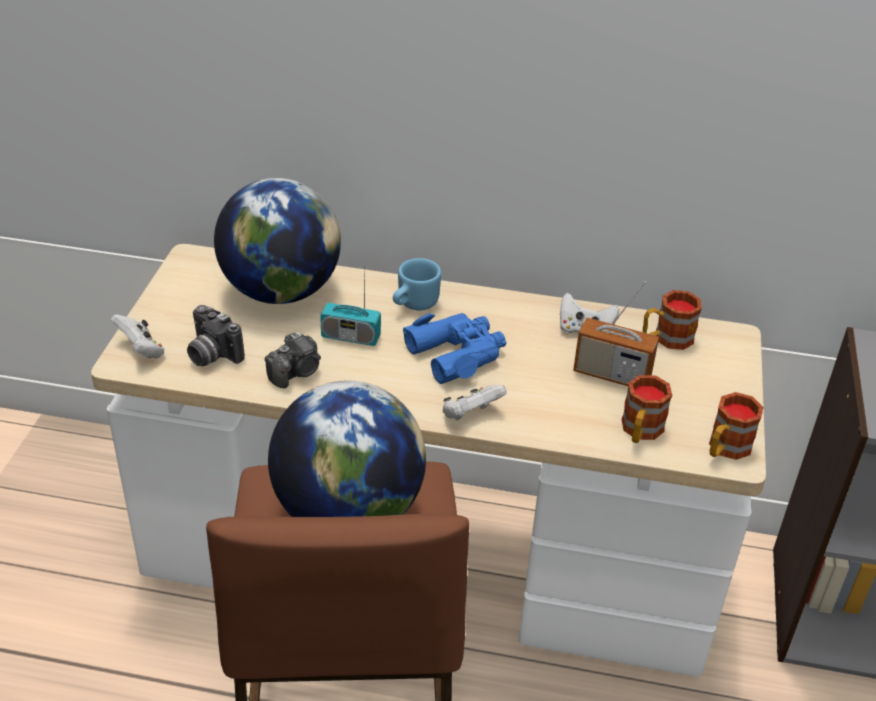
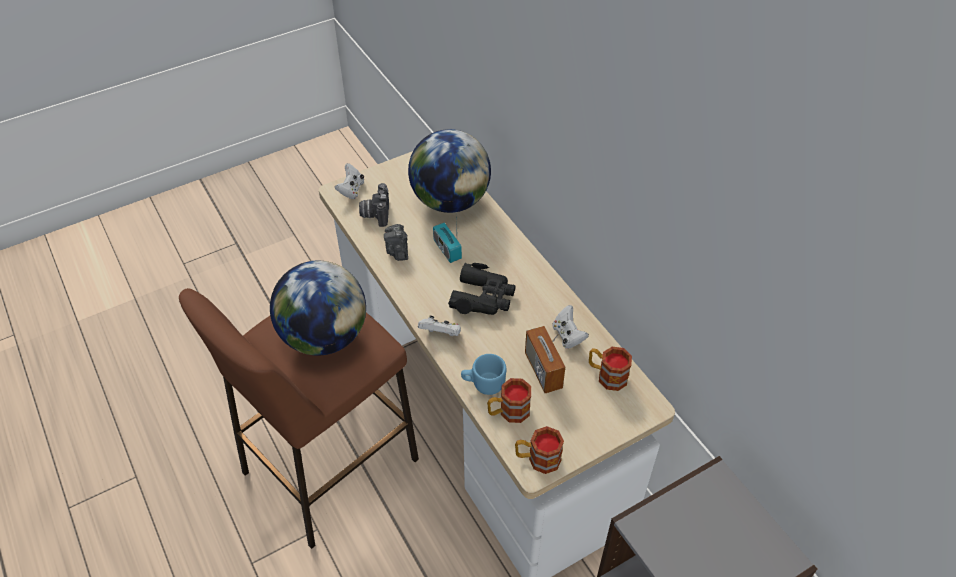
camera: 50 degrees right, 10 degrees up
camera [265,332,321,388] -> camera turned 75 degrees clockwise [384,224,408,261]
blue mug [393,258,441,310] -> blue mug moved to [461,354,506,395]
blue binoculars [403,313,506,384] -> black binoculars [448,263,516,315]

